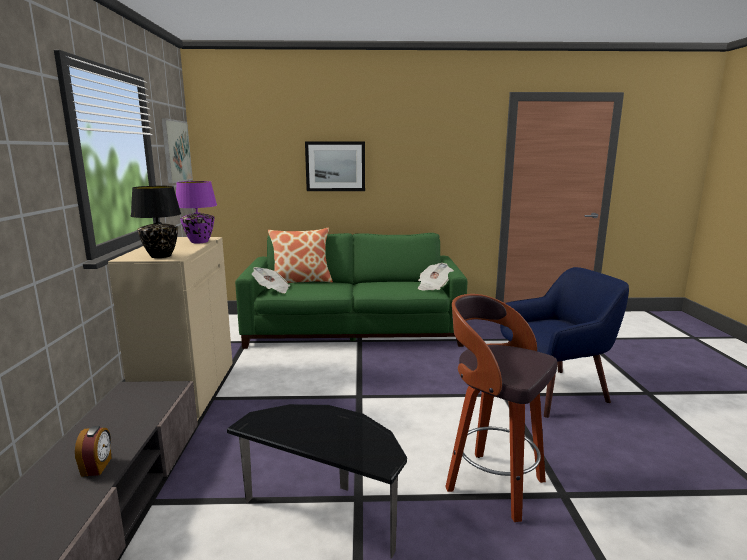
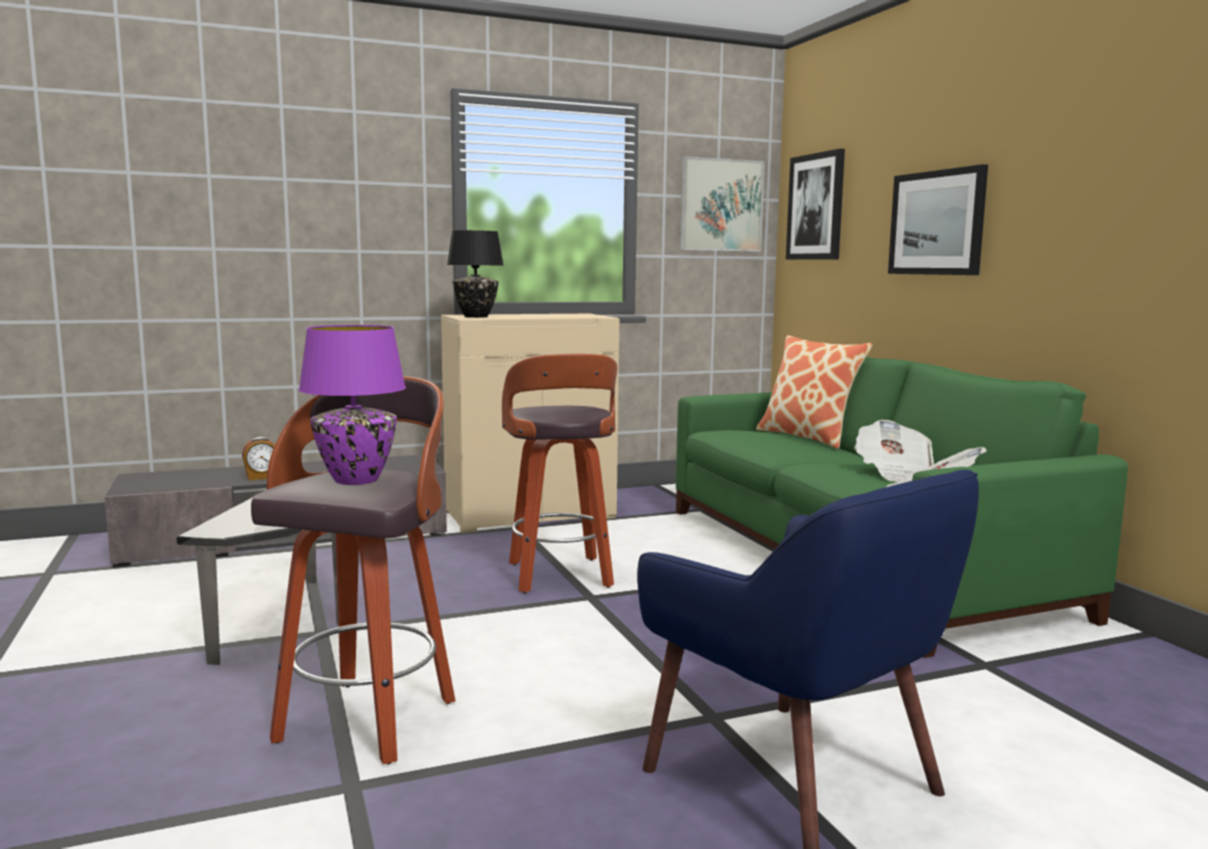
camera: 70 degrees right, 5 degrees down
purple table lamp [176,181,217,243] -> purple table lamp moved to [298,325,406,485]
newspaper [252,267,290,293] -> newspaper moved to [854,420,934,482]
none -> stool [502,354,618,593]
none -> picture [786,149,845,260]

